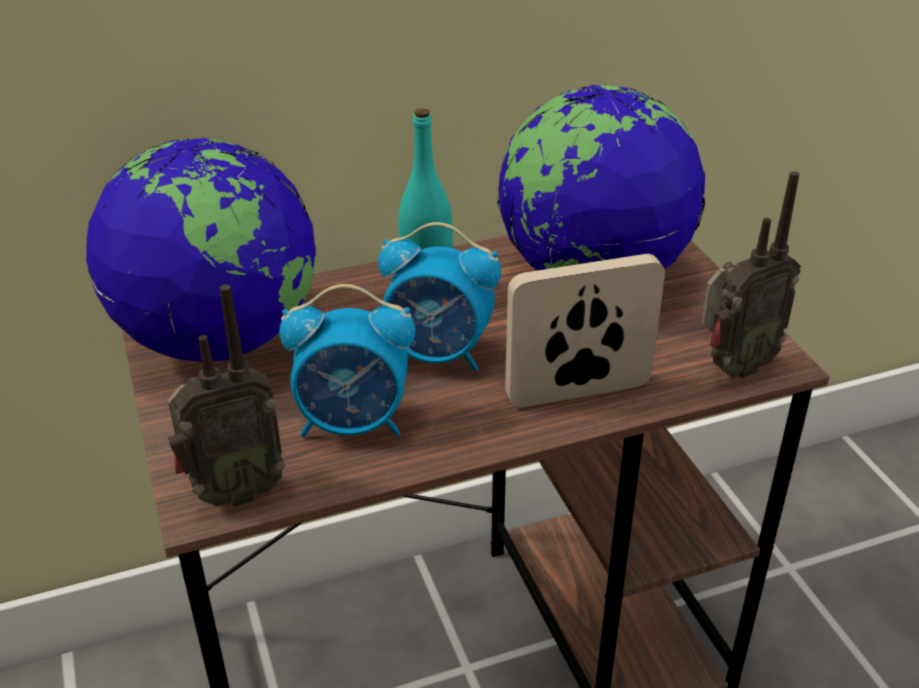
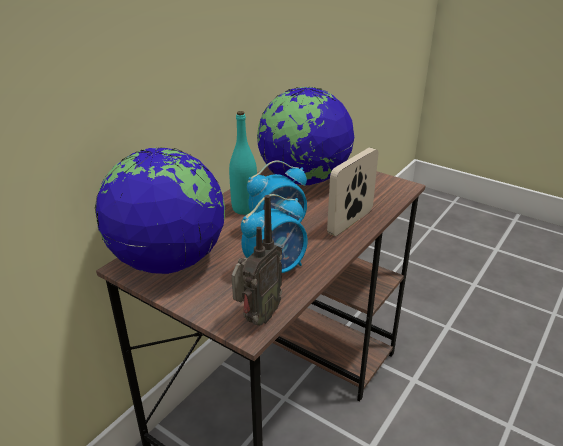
camera: 35 degrees left, 5 degrees down
radio [701,171,801,378] -> none

